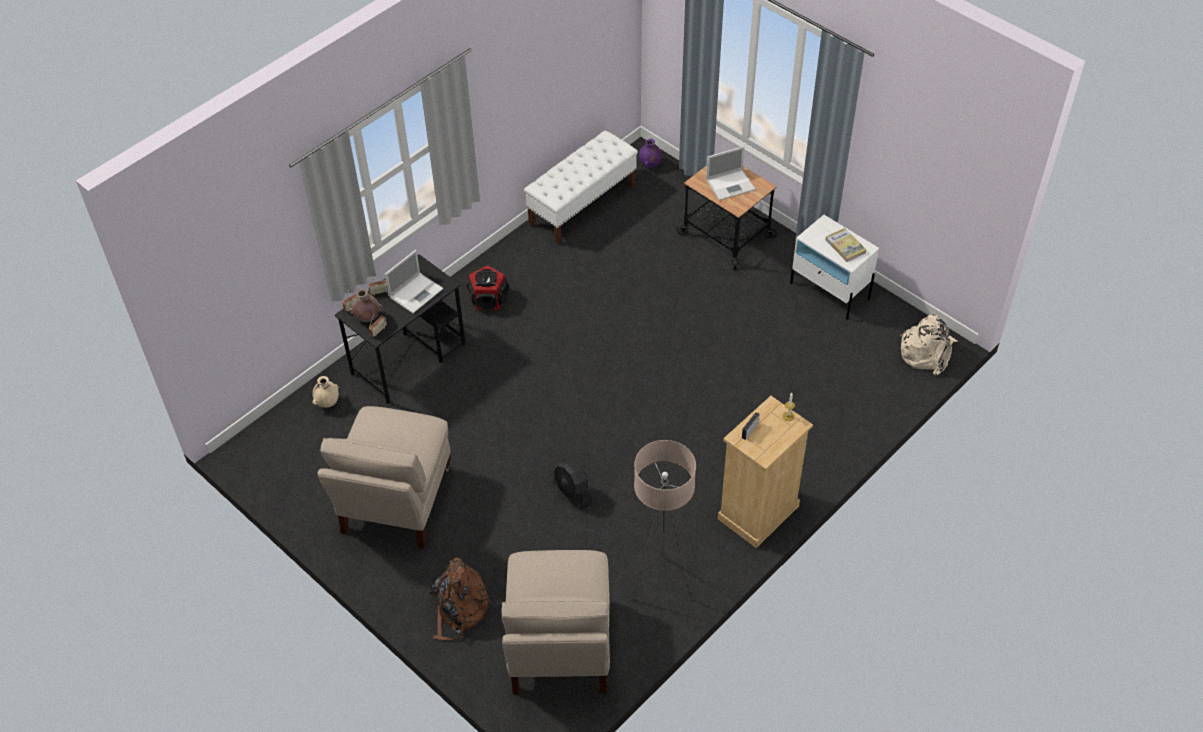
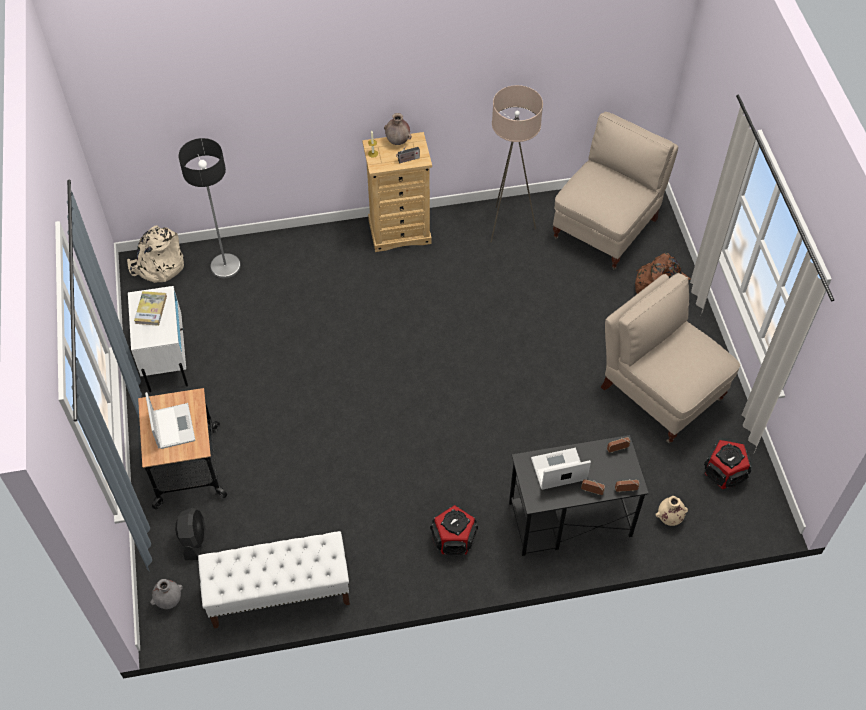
camera: 145 degrees left, 5 degrees up
beige chair [318,406,451,549] -> beige chair turned 90 degrees counterclockwise [601,273,740,444]
brown vase [349,289,382,322] -> brown vase moved to [384,113,412,145]
black fan [554,460,592,511] -> black fan moved to [175,508,206,560]
purple vase [639,139,662,168] -> grey vase [150,579,183,609]
laptop [706,146,755,200] -> laptop turned 60 degrees clockwise [145,392,195,449]
none -> floor lamp [178,138,241,278]
none -> speaker [704,440,751,489]

